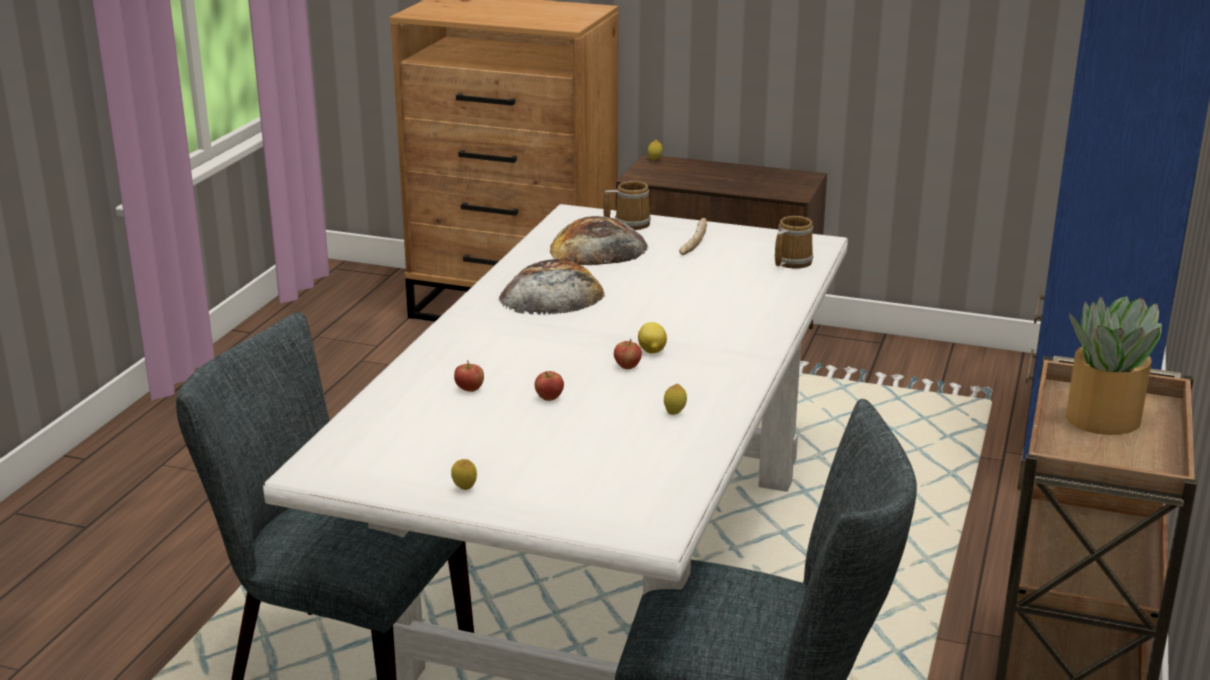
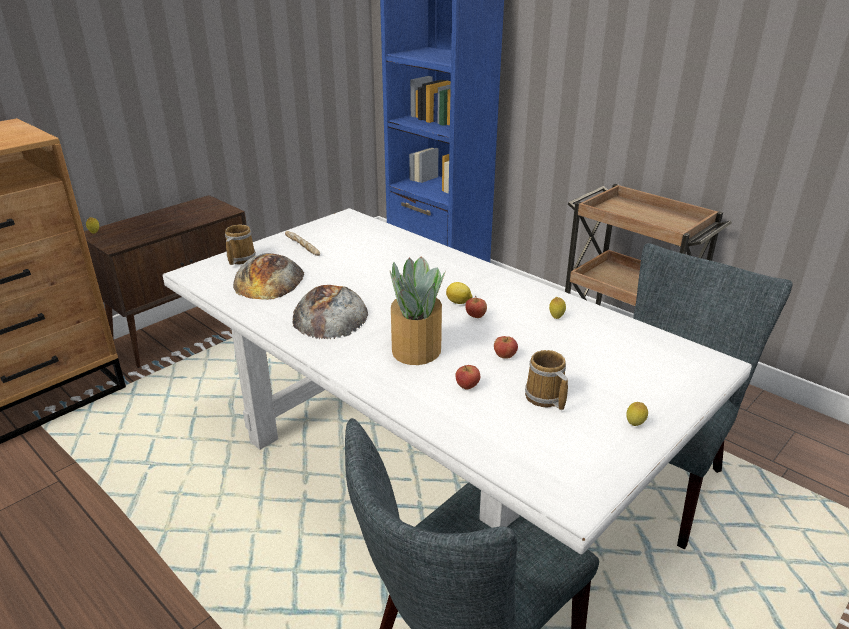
camera: 65 degrees left, 5 degrees up
mug [775,216,813,269] -> mug moved to [525,350,568,410]
potted plant [1066,296,1162,435] -> potted plant moved to [390,256,445,365]

